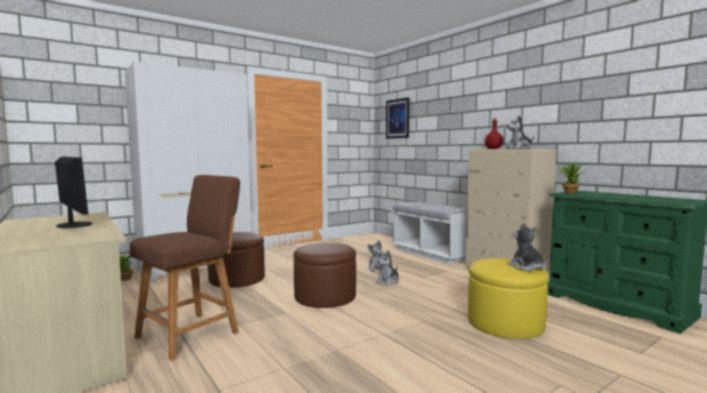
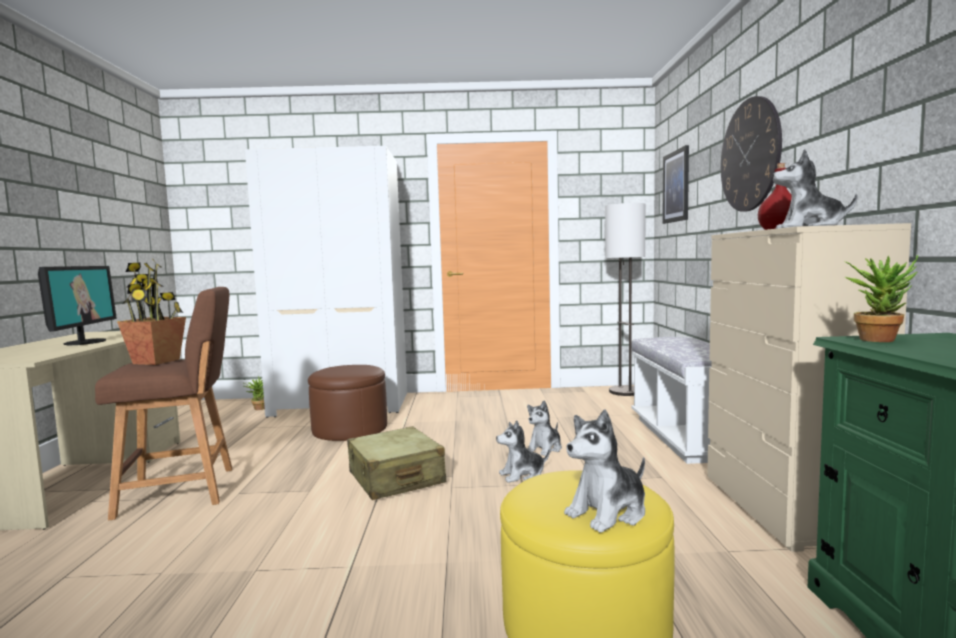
camera: 35 degrees right, 0 degrees up
brown ottoman [293,243,356,308] -> beige suitcase [347,426,446,500]
plush toy [508,222,548,271] -> plush toy turned 135 degrees counterclockwise [564,409,645,533]
none -> potted plant [117,260,186,365]
none -> floor lamp [605,203,646,396]
none -> wall clock [721,96,782,212]

